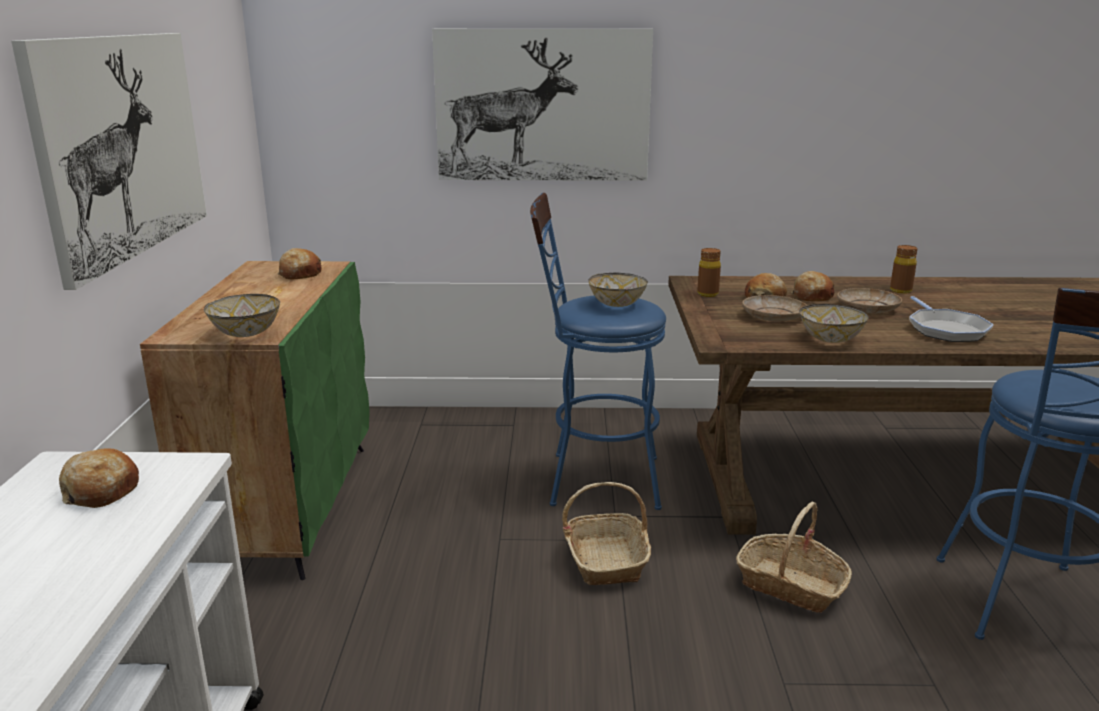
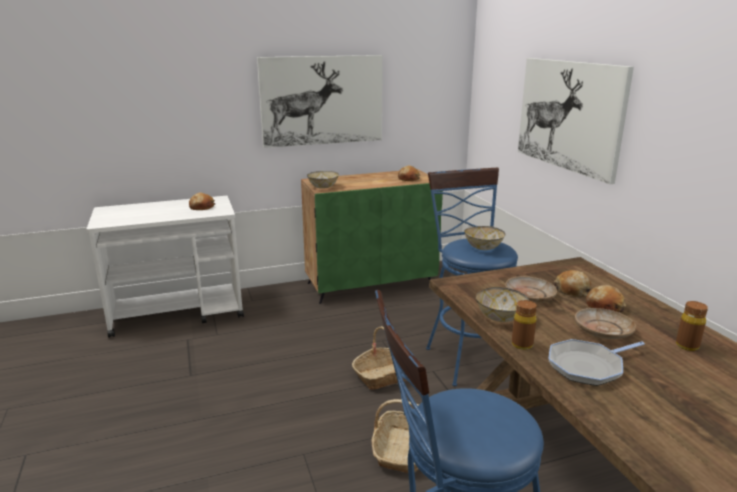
camera: 70 degrees right, 0 degrees up
brown bottle [697,248,721,297] -> brown bottle moved to [512,300,537,350]

